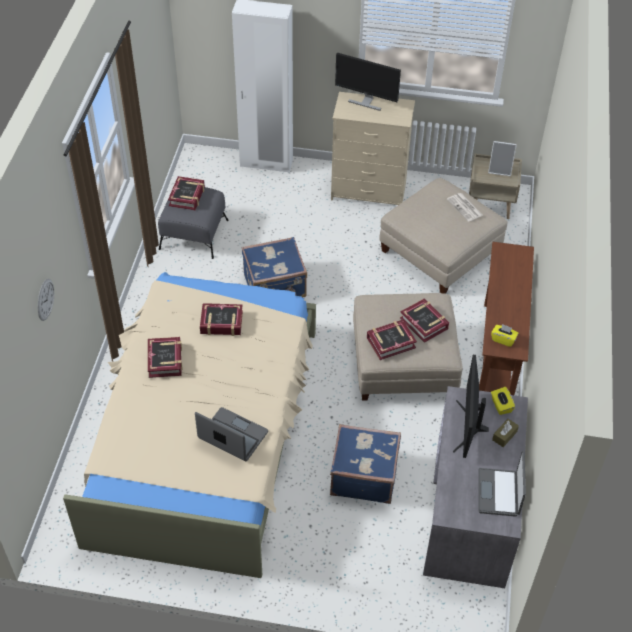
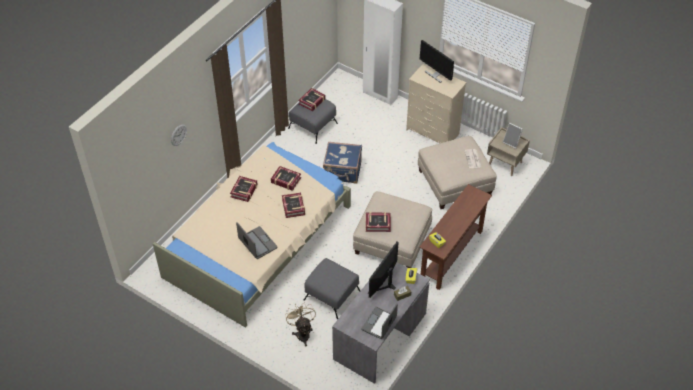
camera: 25 degrees right, 0 degrees up
blue suitcase [330,424,401,504] -> grey ottoman [304,258,360,319]
book [400,299,449,343] -> book moved to [282,192,305,218]
none -> beige fan [285,302,316,346]

